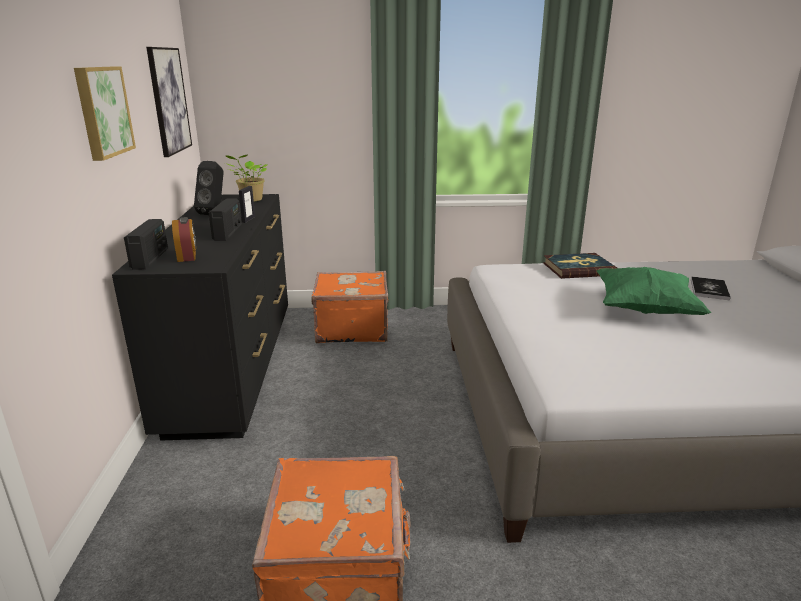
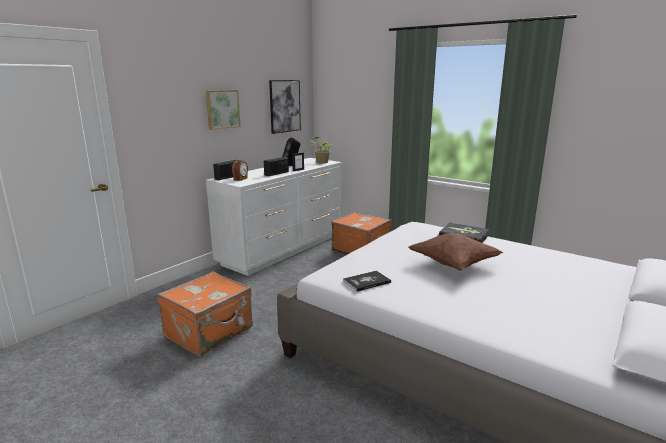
camera: 40 degrees right, 5 degrees down
black dresser [112,194,288,441] -> white dresser [206,158,342,276]
green pillow [596,267,711,315] -> brown pillow [408,233,504,271]
book [691,276,731,301] -> book moved to [343,271,391,292]

